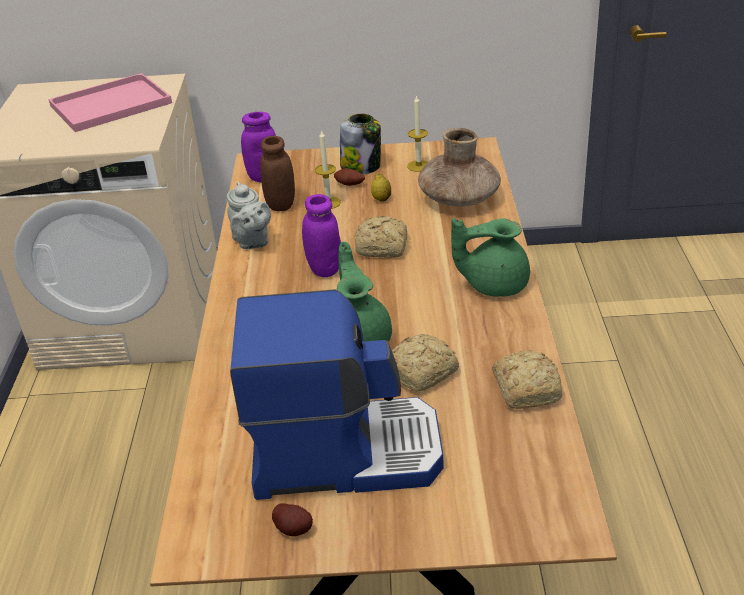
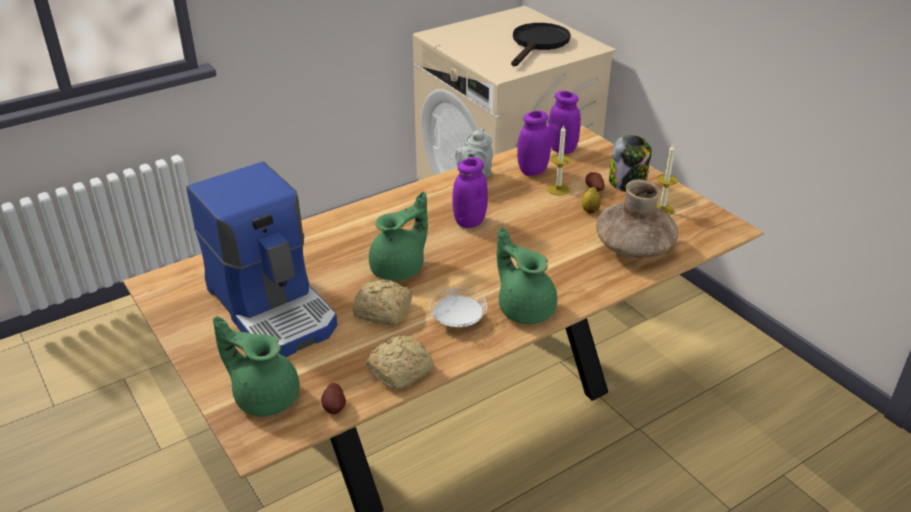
camera: 55 degrees right, 0 degrees up
pink tray [48,73,172,132] -> black frying pan [511,23,571,66]
brown jar [260,136,295,211] -> purple jar [517,111,551,176]
potato [272,503,313,536] -> potato moved to [321,383,346,414]
bread [355,216,407,258] -> none
none -> green teapot [213,316,300,416]
none -> white plate [429,288,487,327]

